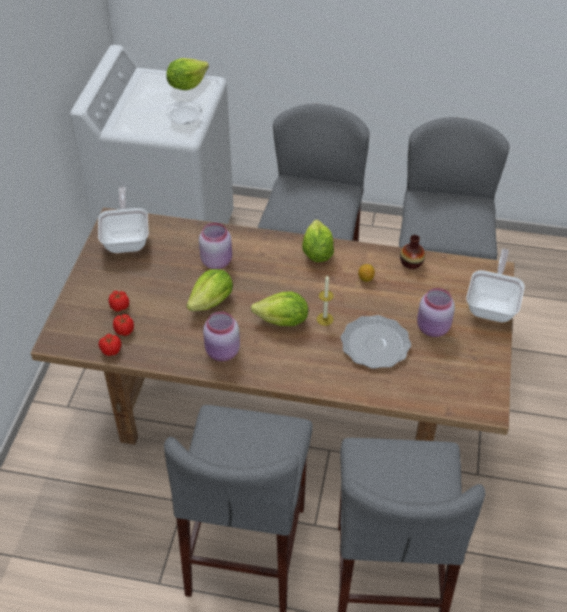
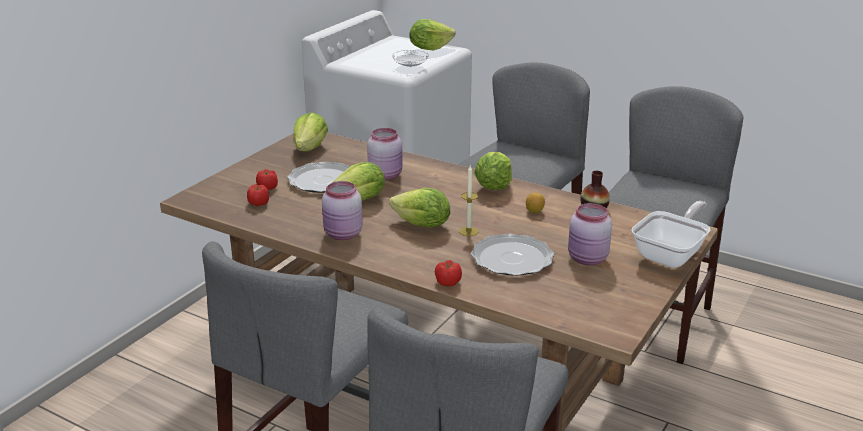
camera: 20 degrees right, 20 degrees down
frying pan [98,187,149,253] -> lettuce [293,112,328,151]
tomato [98,334,121,356] -> tomato moved to [435,260,462,286]
none -> plate [287,161,350,193]

